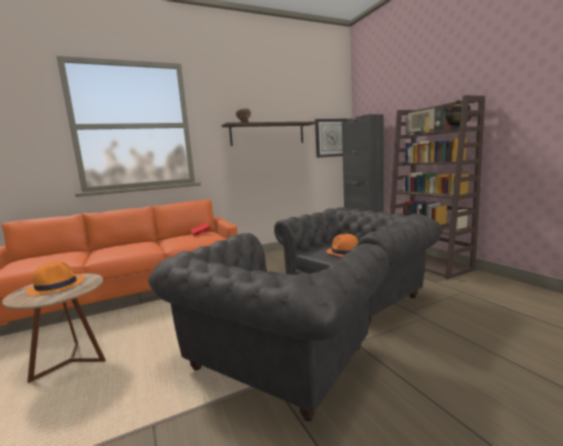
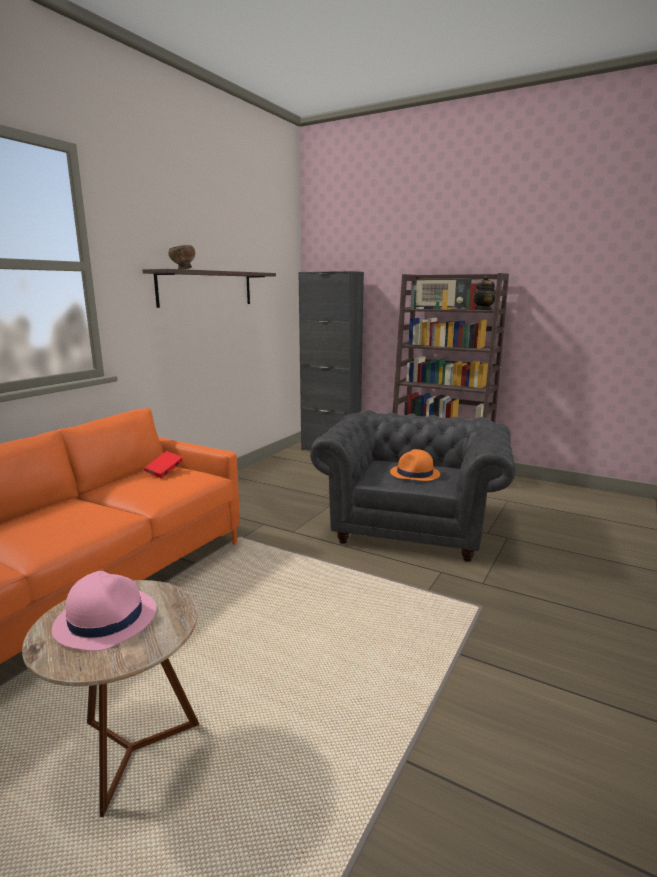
camera: 35 degrees left, 5 degrees up
orange hat [25,261,85,296] -> pink hat [52,571,156,651]
grey armchair [148,233,389,421] -> none
wall clock [315,119,346,158] -> none

